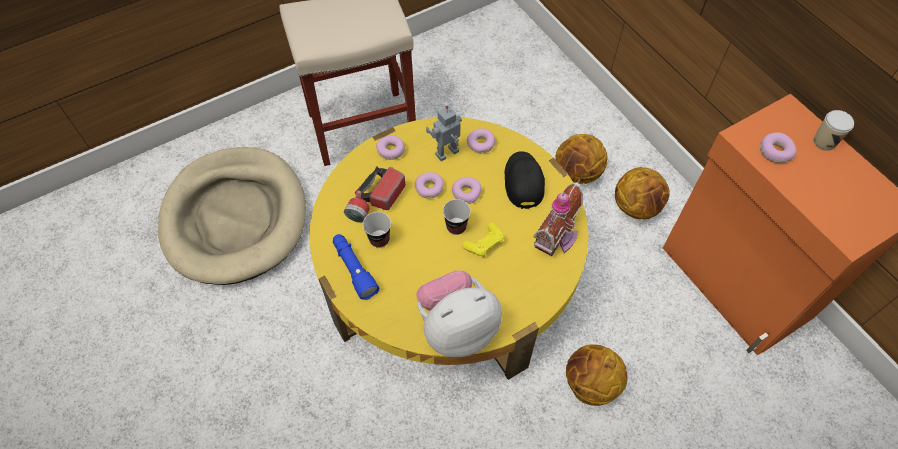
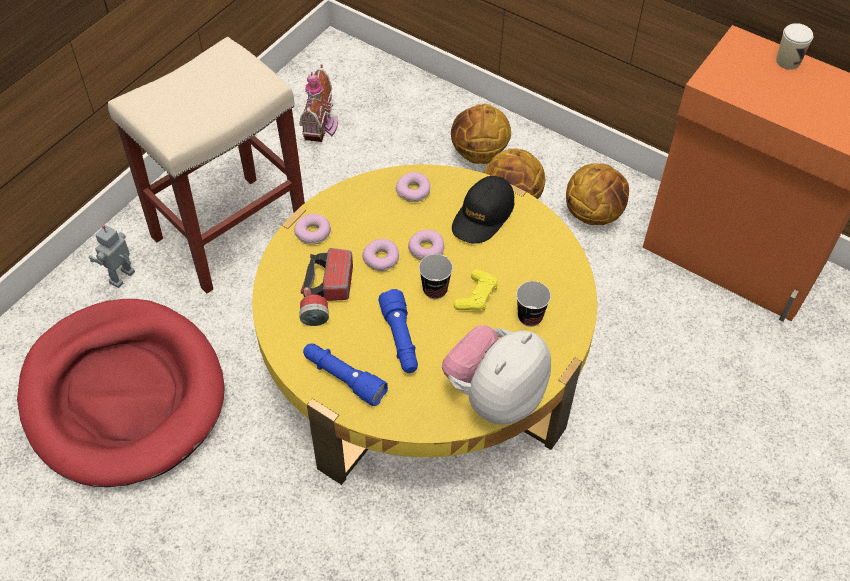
camera: 25 degrees left, 5 degrees down
beige dog bed [158,147,306,285] -> red dog bed [17,299,225,487]
cup [363,212,391,248] -> cup moved to [516,281,551,327]
toy robot [426,106,462,161] -> toy robot moved to [89,225,135,288]
black cap [505,151,545,209] -> black cap turned 120 degrees counterclockwise [452,176,514,243]
toy house [533,179,583,256] -> toy house moved to [299,64,338,142]
basketball [566,344,627,406] -> basketball moved to [451,104,511,164]
donut [760,133,797,163] -> none
none -> blue flashlight [378,289,418,373]

